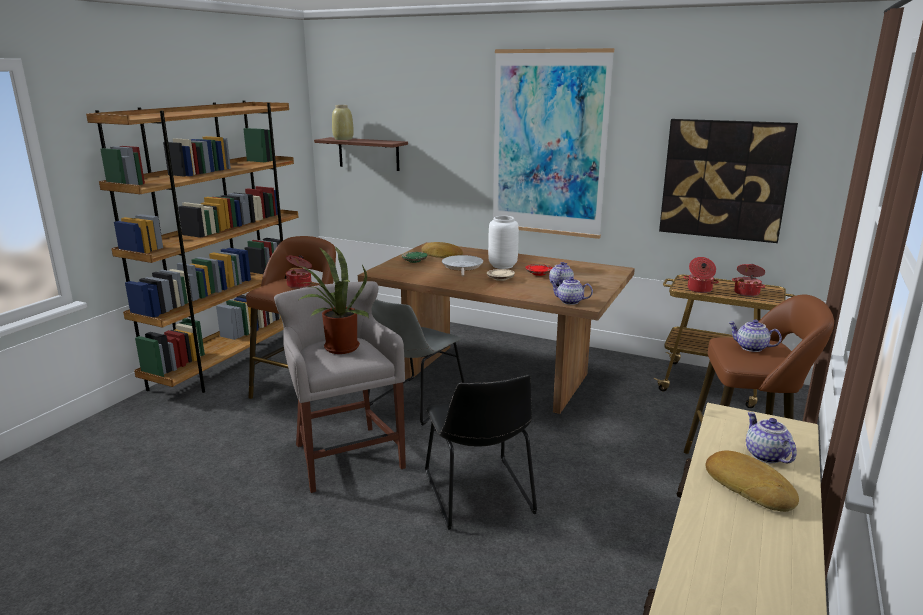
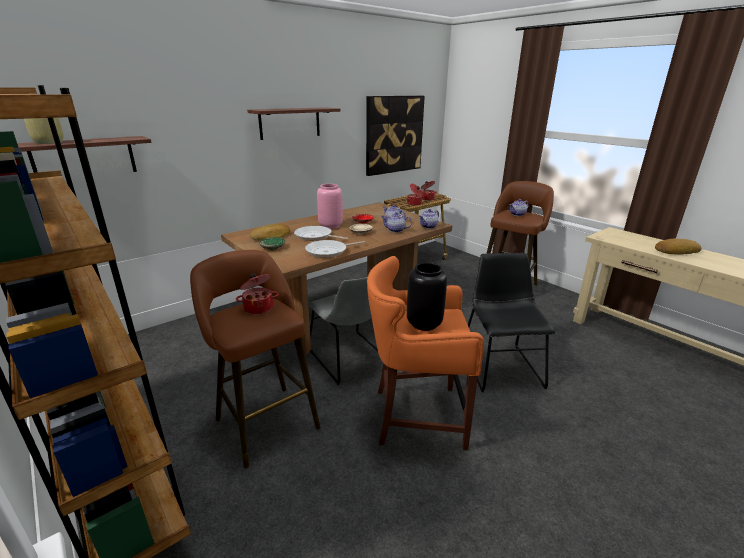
camera: 65 degrees left, 5 degrees up
grey stool [274,281,406,493] -> orange stool [367,256,484,450]
potted plant [299,246,369,354] -> black vase [407,263,447,331]
black chair [425,374,537,530] -> black chair turned 105 degrees counterclockwise [468,253,555,392]
white vase [488,216,519,269] -> pink vase [317,184,343,229]
picture [493,48,614,239] -> shelf [247,107,340,140]
teapot [746,412,797,463] -> teapot moved to [381,212,412,233]
none -> frying pan [305,240,365,258]

